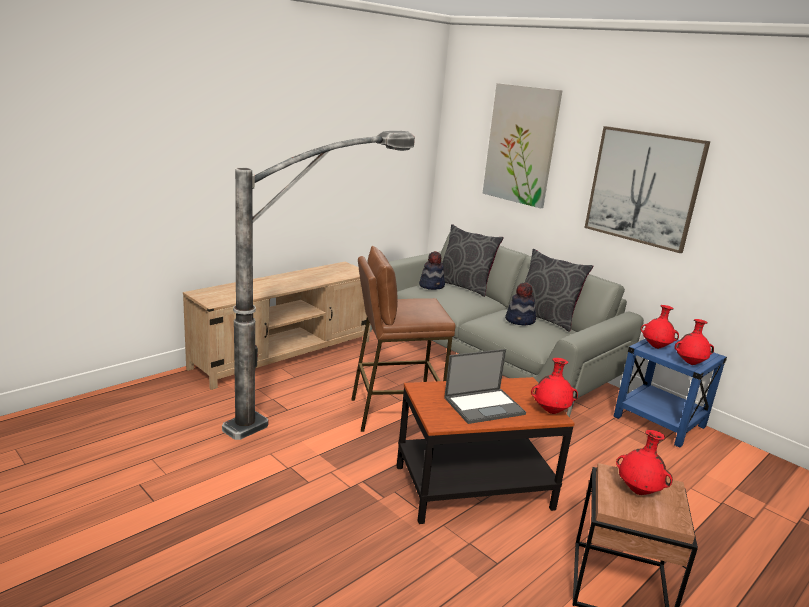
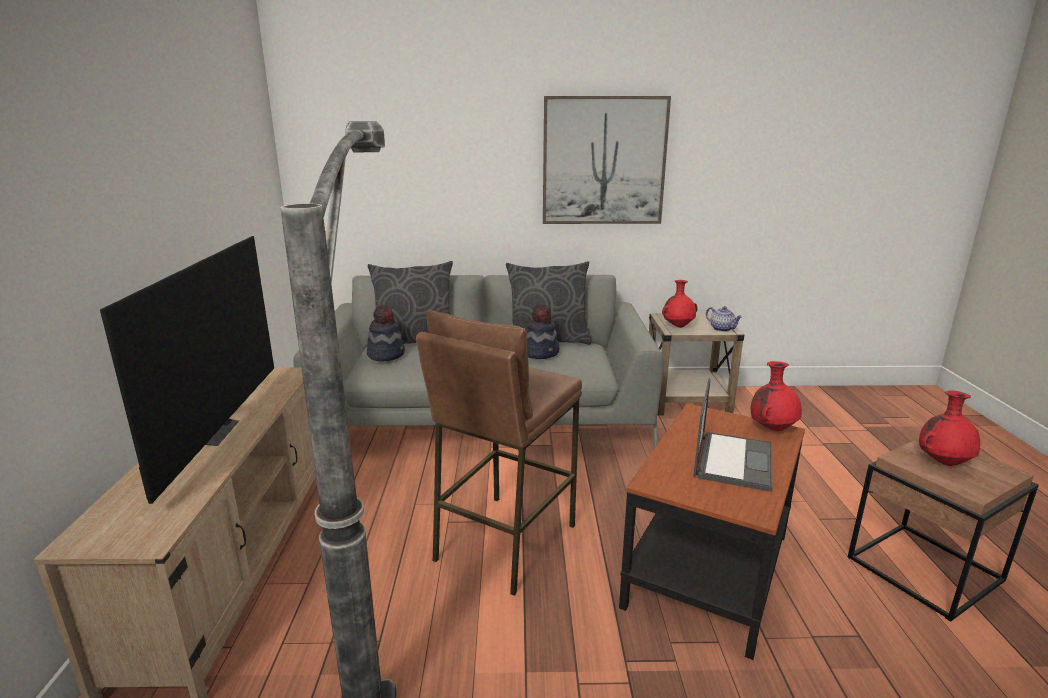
camera: 45 degrees left, 0 degrees up
picture [482,83,563,208] -> none
blue side table [614,339,727,448] -> beige side table [649,313,744,416]
red vase [675,319,714,365] -> teapot [706,306,742,332]
none -> television [100,236,274,504]

